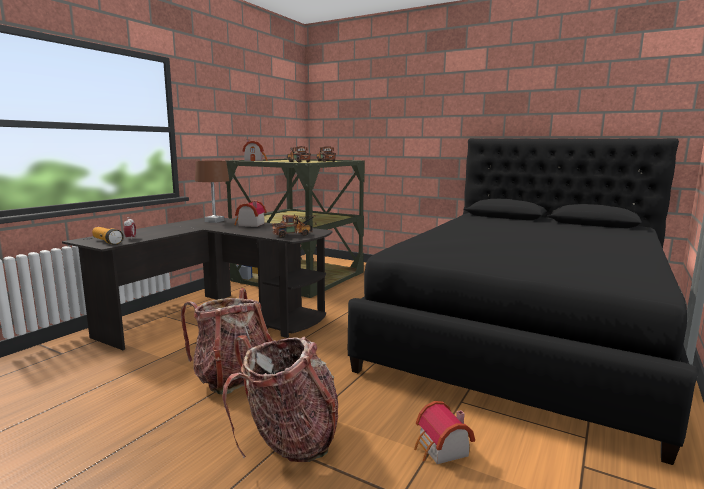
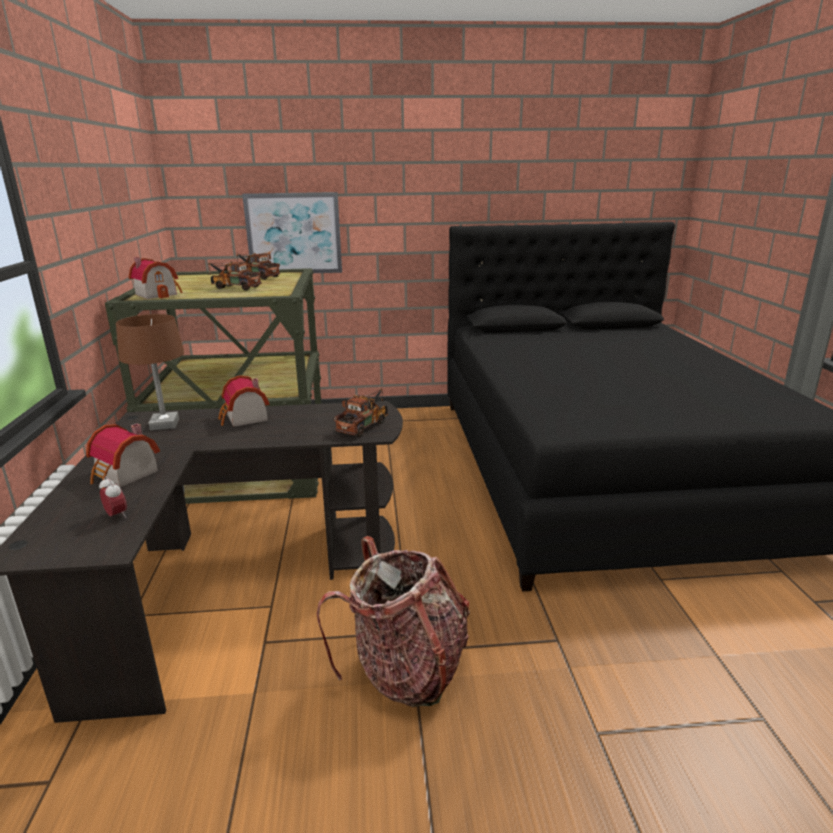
camera: 35 degrees left, 10 degrees up
flashlight [92,227,124,245] -> none
backpack [222,335,338,462] -> none
toy house [414,401,475,464] -> toy house moved to [86,424,160,489]
none -> picture [242,192,342,273]

